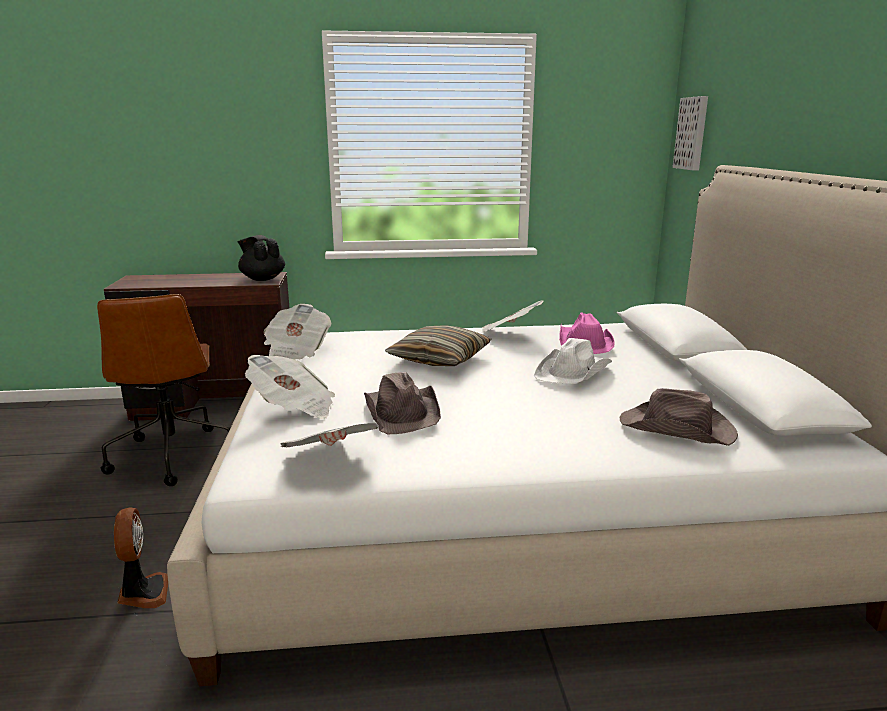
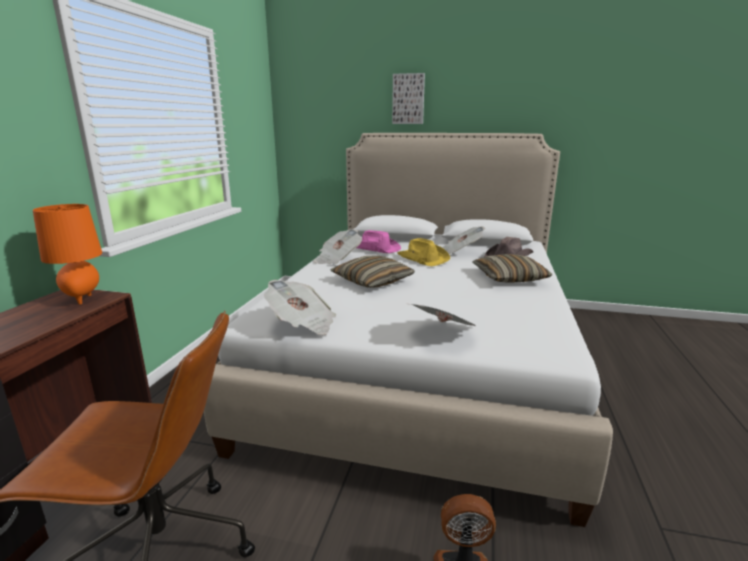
camera: 70 degrees left, 0 degrees up
black teapot [237,235,285,281] -> orange table lamp [33,204,102,304]
newspaper [281,423,379,448] -> newspaper moved to [442,226,485,254]
brown hat [364,372,441,434] -> none
white hat [534,338,612,384] -> yellow hat [397,238,450,266]
picture [673,96,708,170] -> picture moved to [392,73,425,124]
none -> pillow [472,254,553,283]

